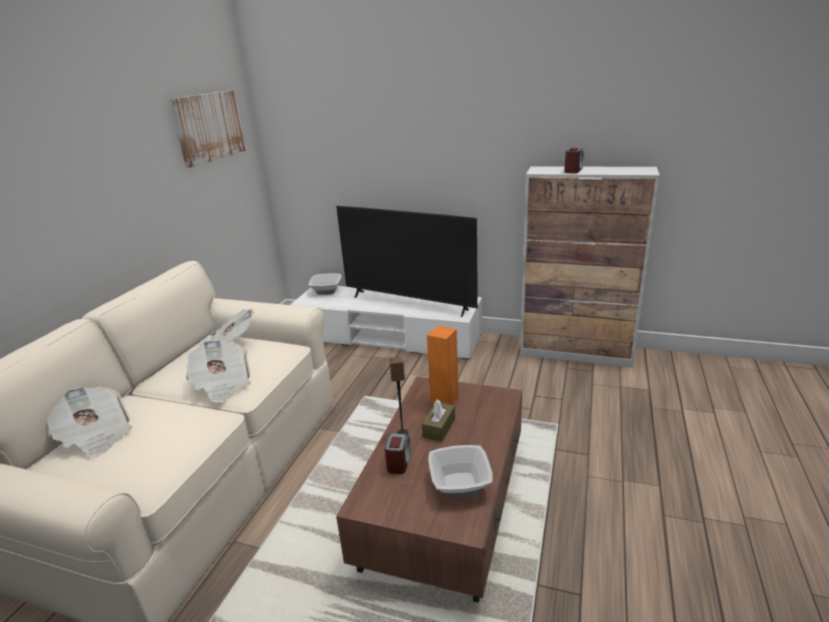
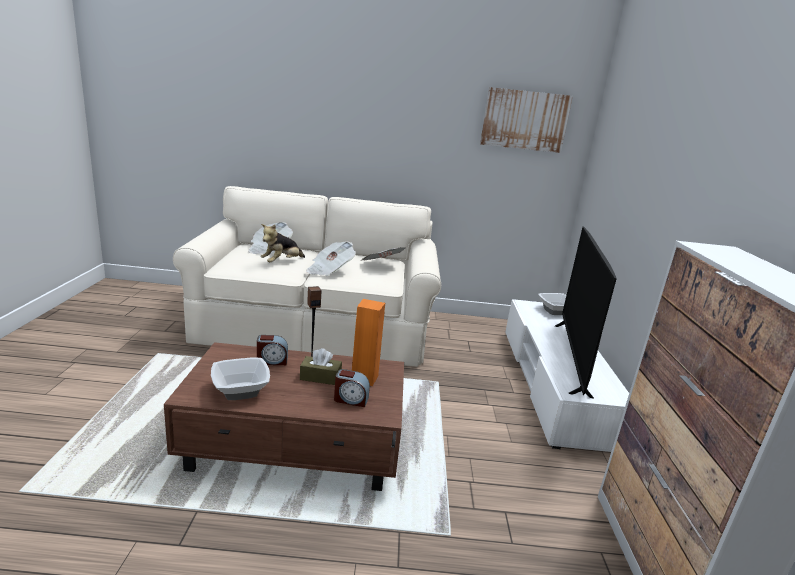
camera: 70 degrees right, 5 degrees down
alarm clock [564,148,584,174] -> alarm clock moved to [334,369,370,407]
none -> plush toy [261,224,305,262]

